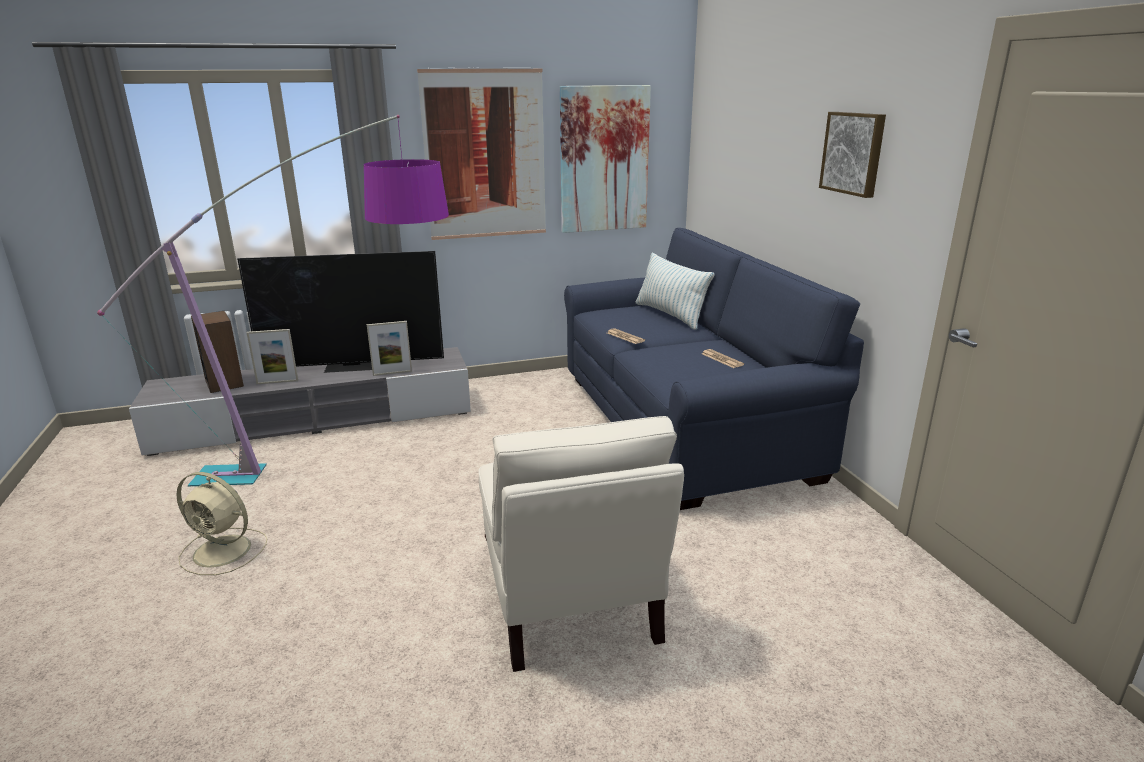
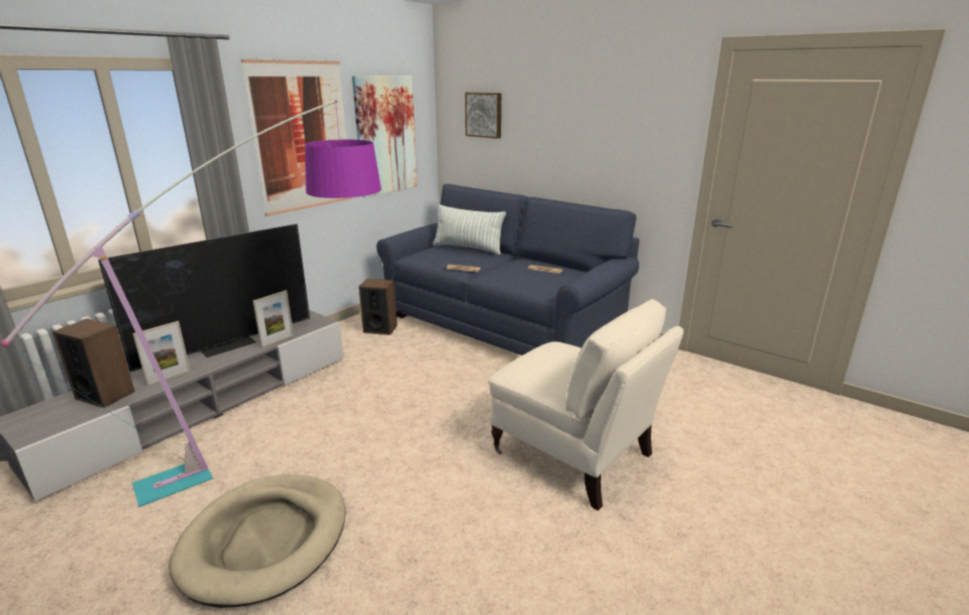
camera: 35 degrees left, 0 degrees up
beige fan [176,472,267,575] -> beige dog bed [169,474,346,608]
picture [819,112,886,198] -> picture moved to [465,92,501,139]
none -> speaker [359,279,397,335]

